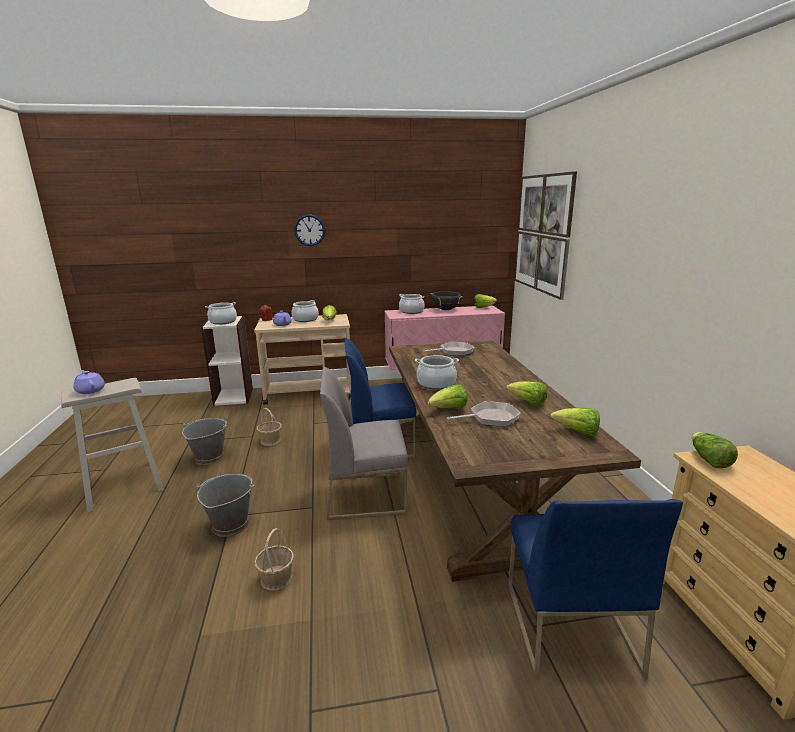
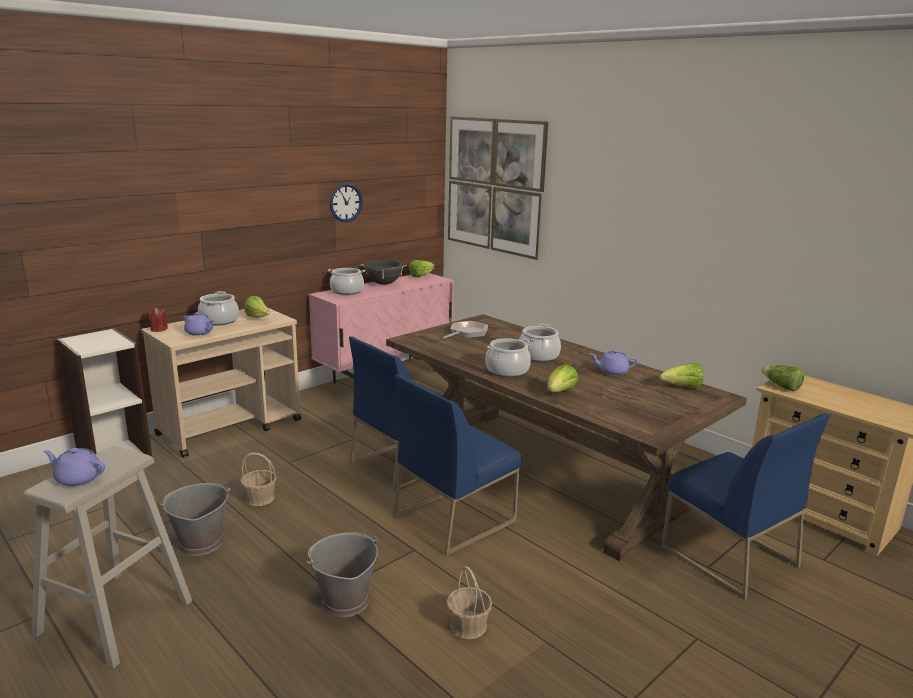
camera: 35 degrees left, 0 degrees up
cooking pot [205,302,237,325] -> cooking pot moved to [519,324,561,362]
wall clock [294,214,325,246] -> wall clock moved to [330,183,363,222]
grey chair [320,367,408,520] -> blue chair [393,375,521,556]
frying pan [447,401,521,427] -> none
lettuce [506,381,547,407] -> purple teapot [590,350,637,376]

